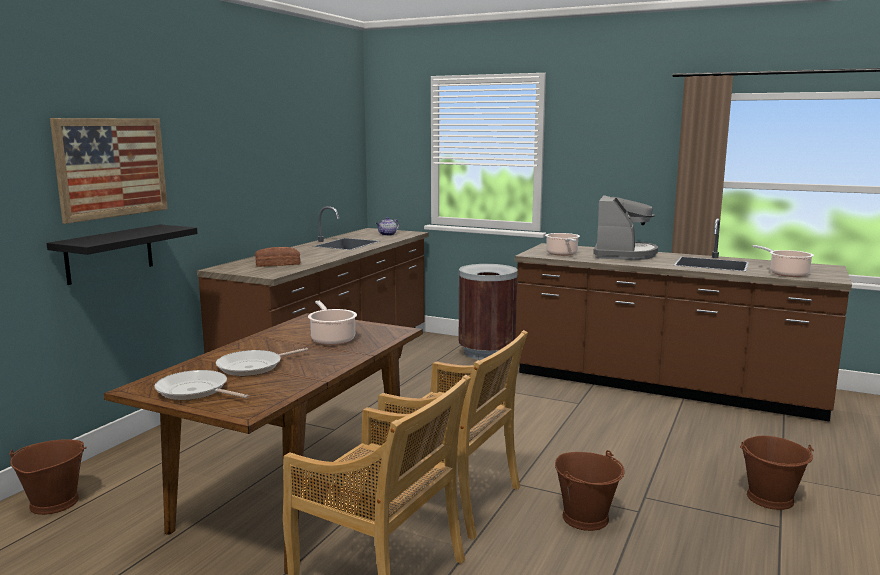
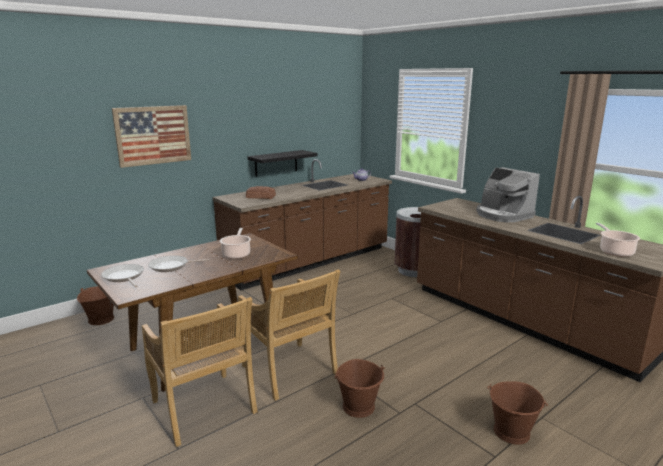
camera: 25 degrees right, 5 degrees up
black shelf [46,224,198,285] -> black shelf moved to [247,150,318,177]
cooking pot [545,233,580,256] -> none
coffee machine [593,195,658,260] -> coffee machine turned 105 degrees clockwise [476,167,540,222]

